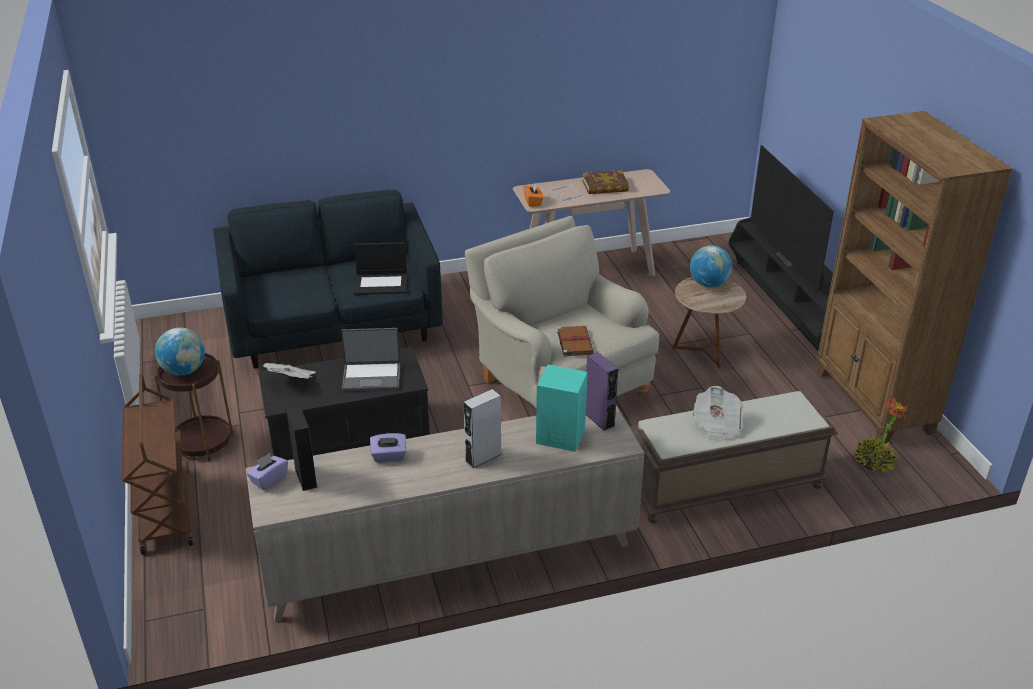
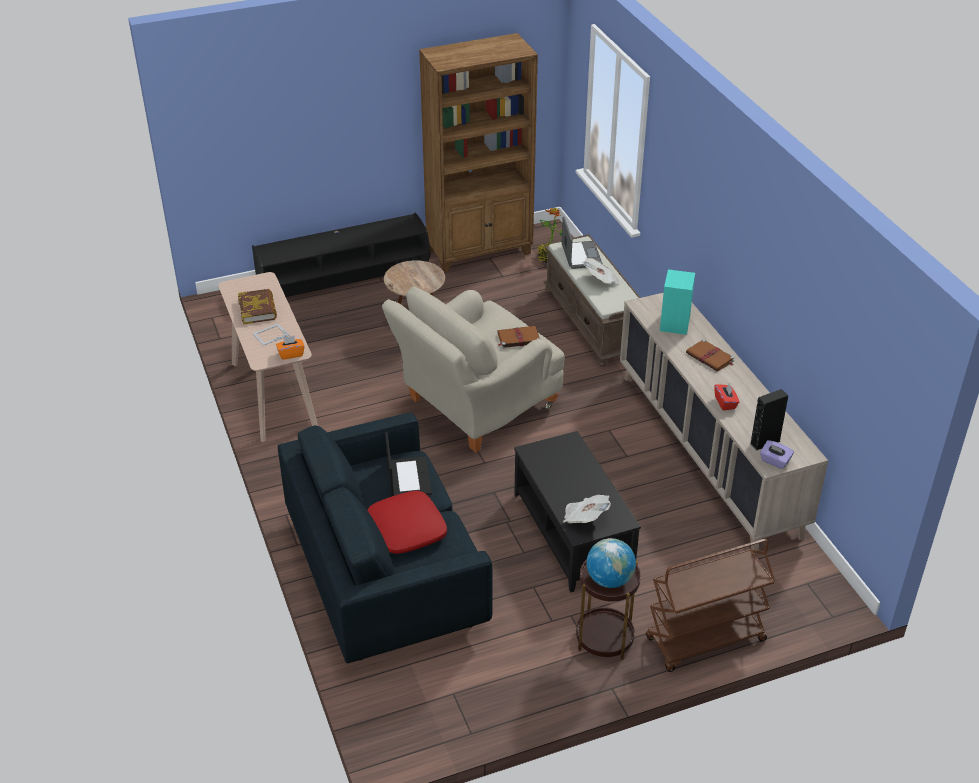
camera: 95 degrees left, 5 degrees up
laptop [341,328,400,391] -> laptop moved to [562,216,603,269]
purple tissue box [370,433,406,462] -> red tissue box [714,383,739,411]
grey speaker [463,389,502,468] -> brown book [686,339,734,371]
purple speaker [586,352,618,431] -> none
globe [690,245,732,287] -> none
television [751,145,834,291] -> none
none -> red pillow [367,491,447,554]

